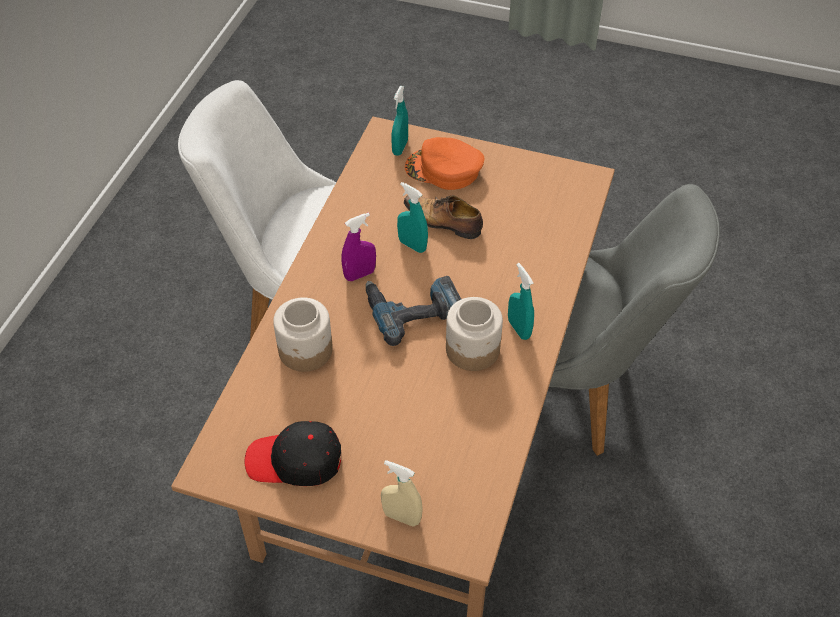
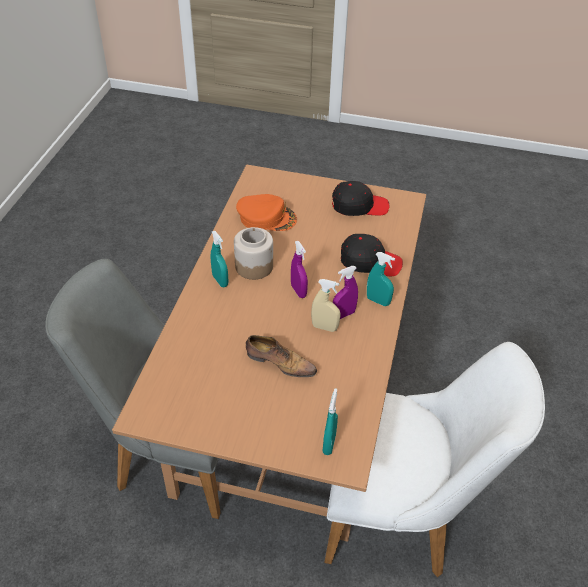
camera: 175 degrees right, 5 degrees down
jar [273,297,333,372] -> black cap [341,234,403,276]
power drill [366,276,461,346] -> purple spray bottle [291,241,308,298]
beige spray bottle [381,460,423,527] -> beige spray bottle moved to [311,279,341,332]
turquoise spray bottle [397,182,428,253] -> turquoise spray bottle moved to [367,252,395,306]
orange cap [405,137,484,190] -> orange cap moved to [236,194,297,231]

